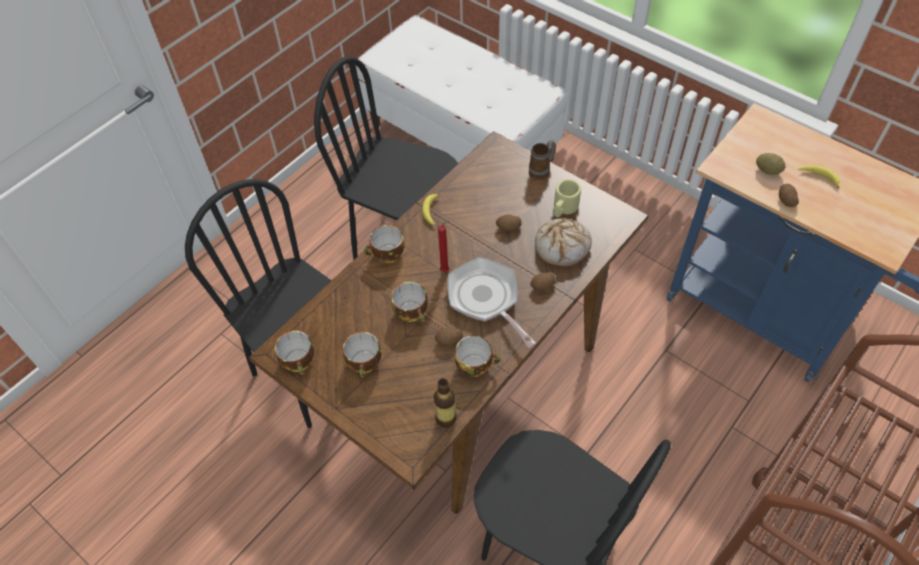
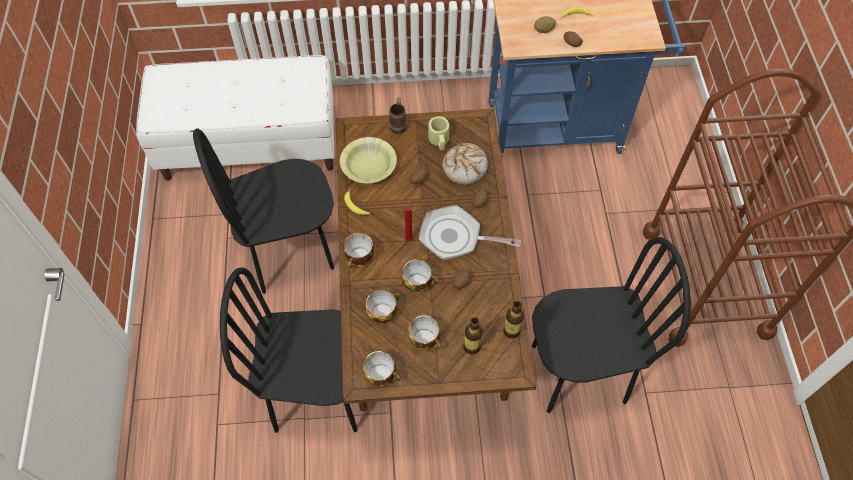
camera: 45 degrees left, 5 degrees up
cup [454,335,501,377] -> cup moved to [366,289,400,323]
none -> yellow bowl [340,137,397,183]
none -> bottle [463,317,482,354]

